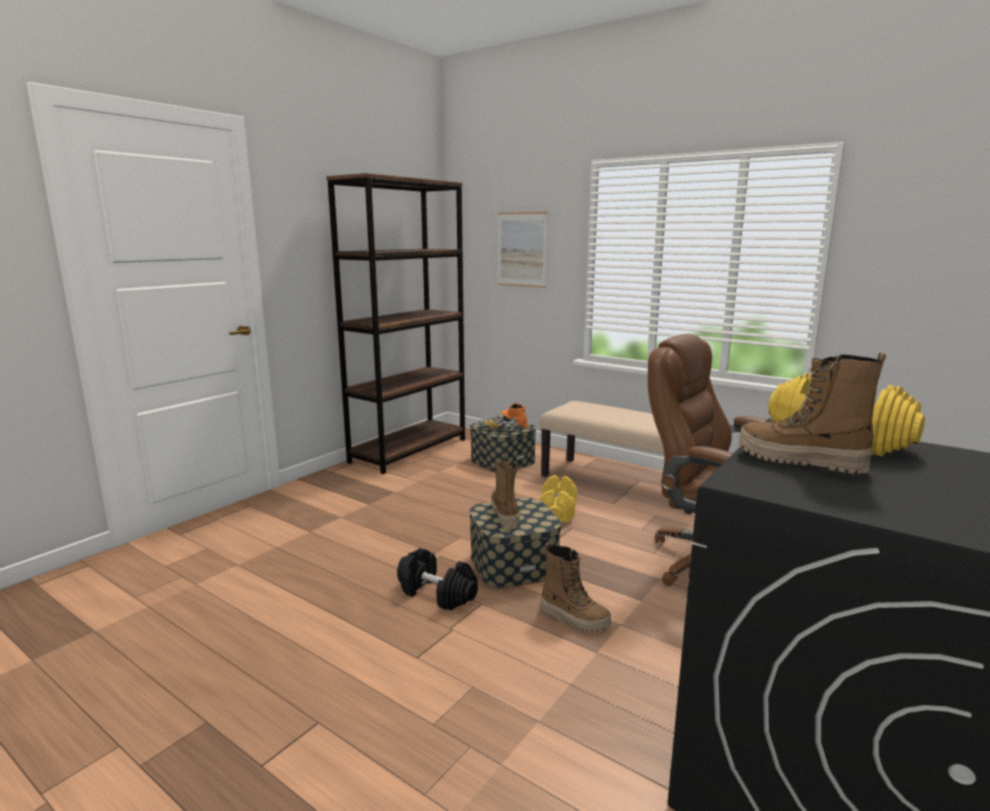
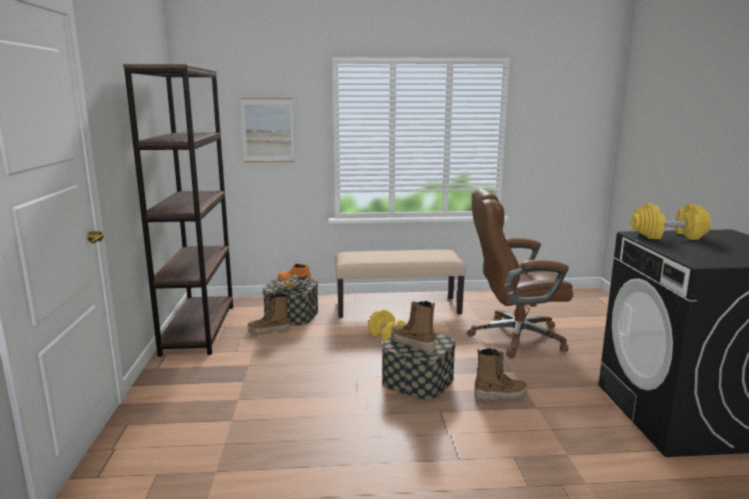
camera: 40 degrees left, 0 degrees up
black dumbbell [397,548,478,611] -> none
boot [738,352,886,474] -> boot moved to [248,292,290,335]

